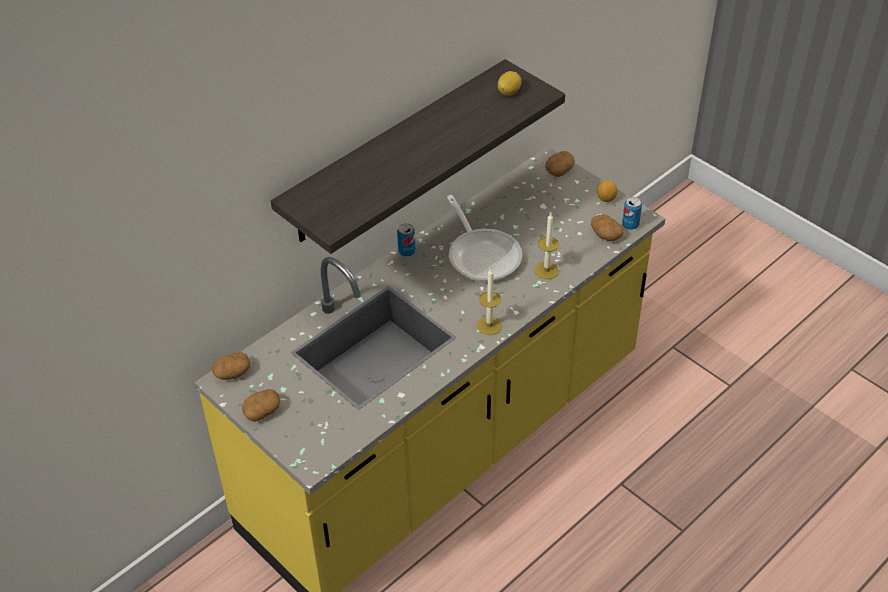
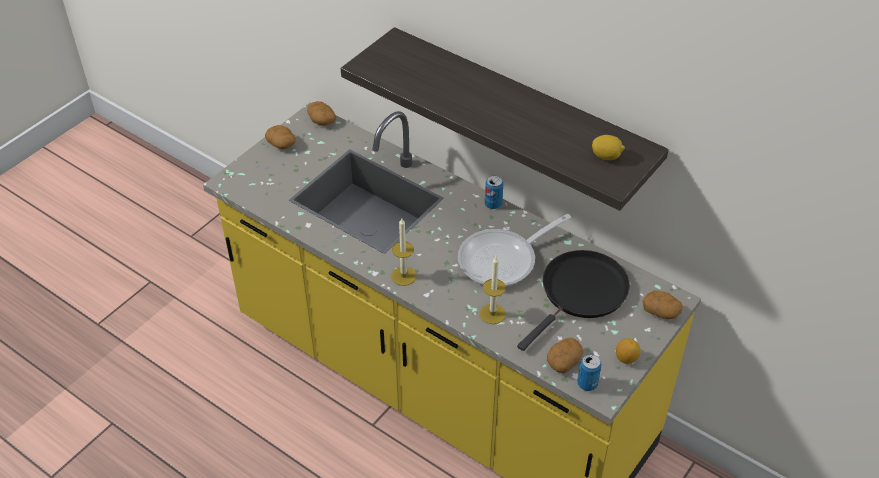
camera: 80 degrees right, 0 degrees up
none -> black frying pan [517,250,630,351]

